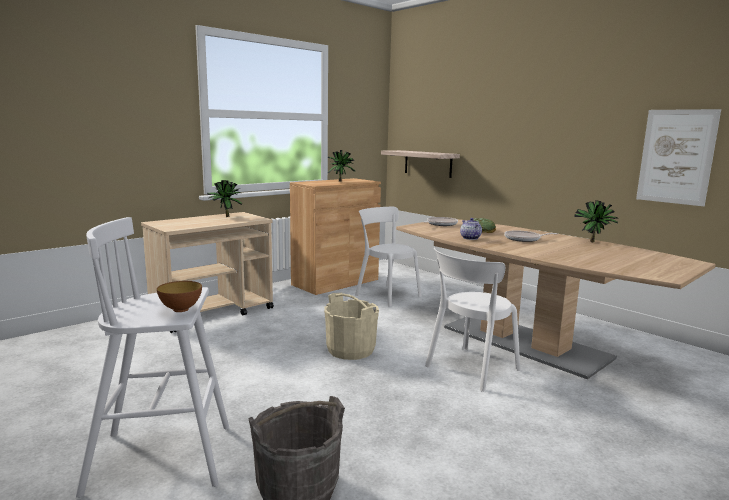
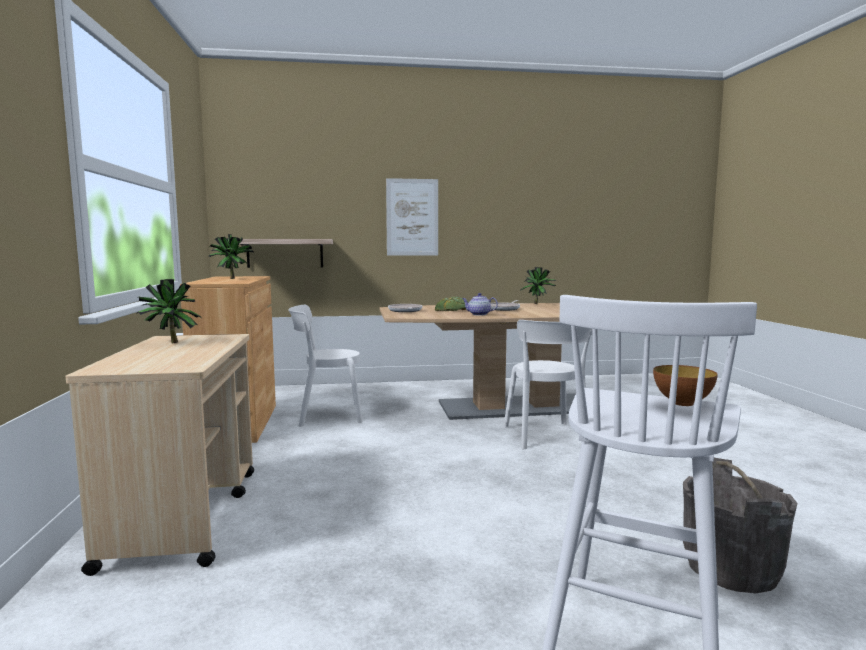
camera: 55 degrees left, 5 degrees down
beige bucket [324,293,379,360] -> none
picture [636,109,721,206] -> picture moved to [386,178,438,256]

